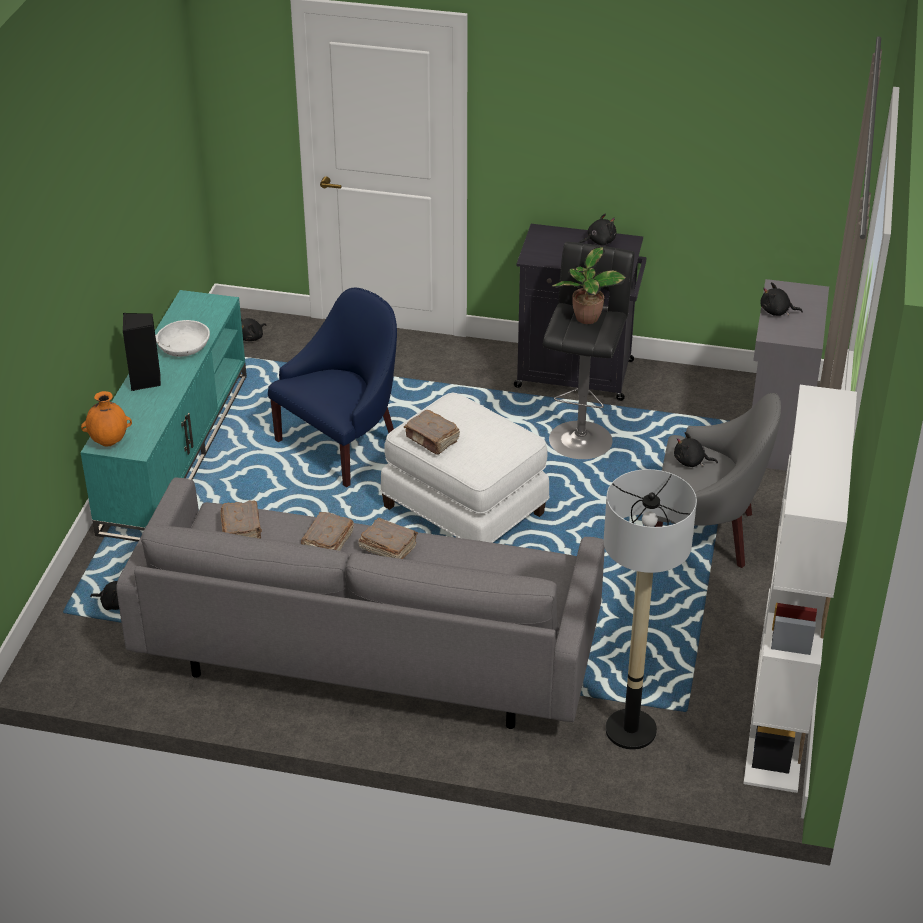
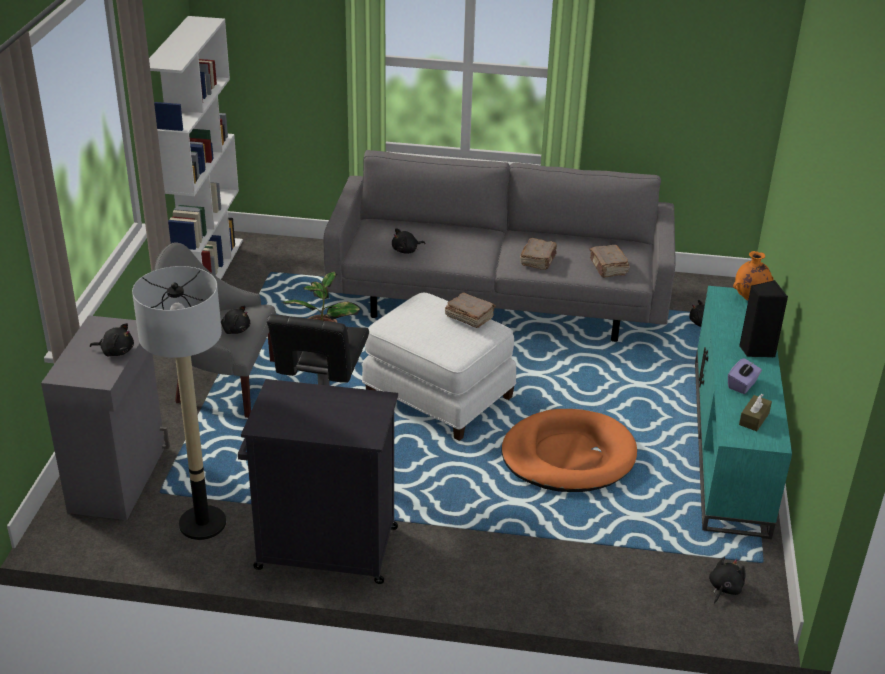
camera: 175 degrees right, 5 degrees down
white bowl [155,320,210,357] -> purple tissue box [728,358,762,394]
blue armchair [268,288,397,487] -> orange dog bed [501,409,637,492]
brown book [359,518,418,559] -> none
black plush toy [579,213,616,246] -> black plush toy moved to [392,228,425,254]
floor lamp [604,469,697,750] -> floor lamp moved to [132,266,226,540]
none -> brown tissue box [739,394,772,431]

